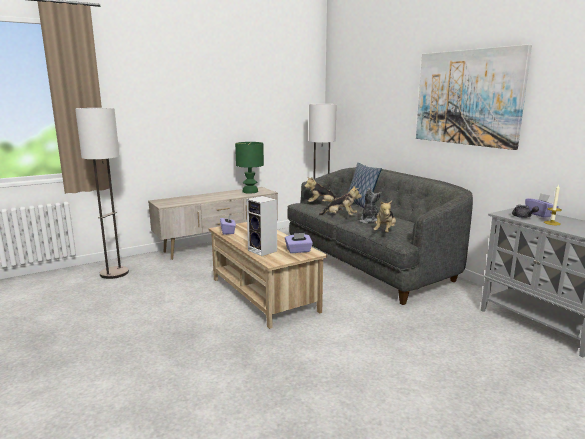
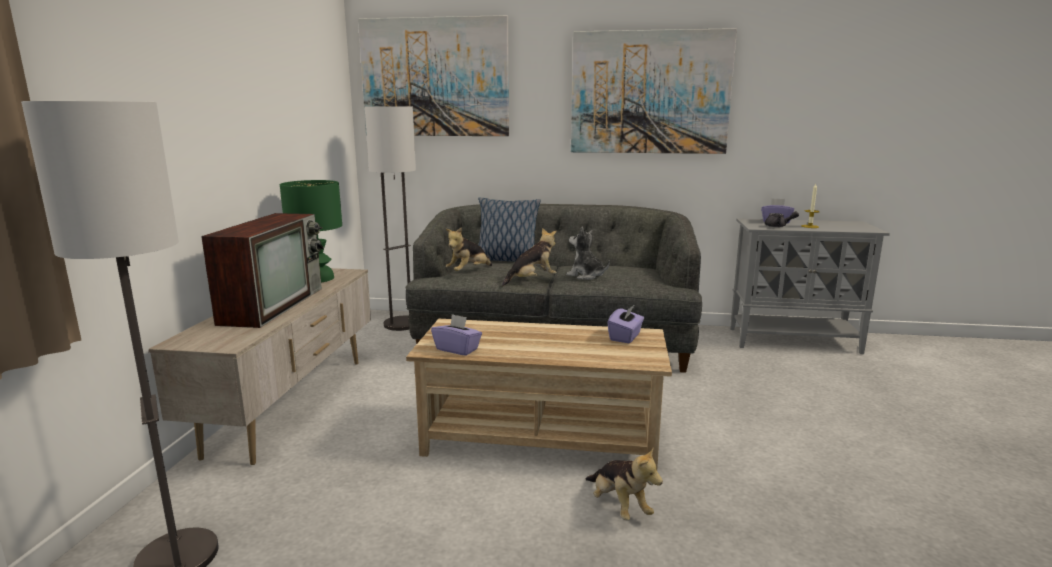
camera: 50 degrees left, 0 degrees up
speaker [247,196,277,256] -> none
plush toy [373,200,396,233] -> plush toy moved to [586,448,663,520]
none -> television [201,213,324,328]
none -> picture [358,15,509,136]

